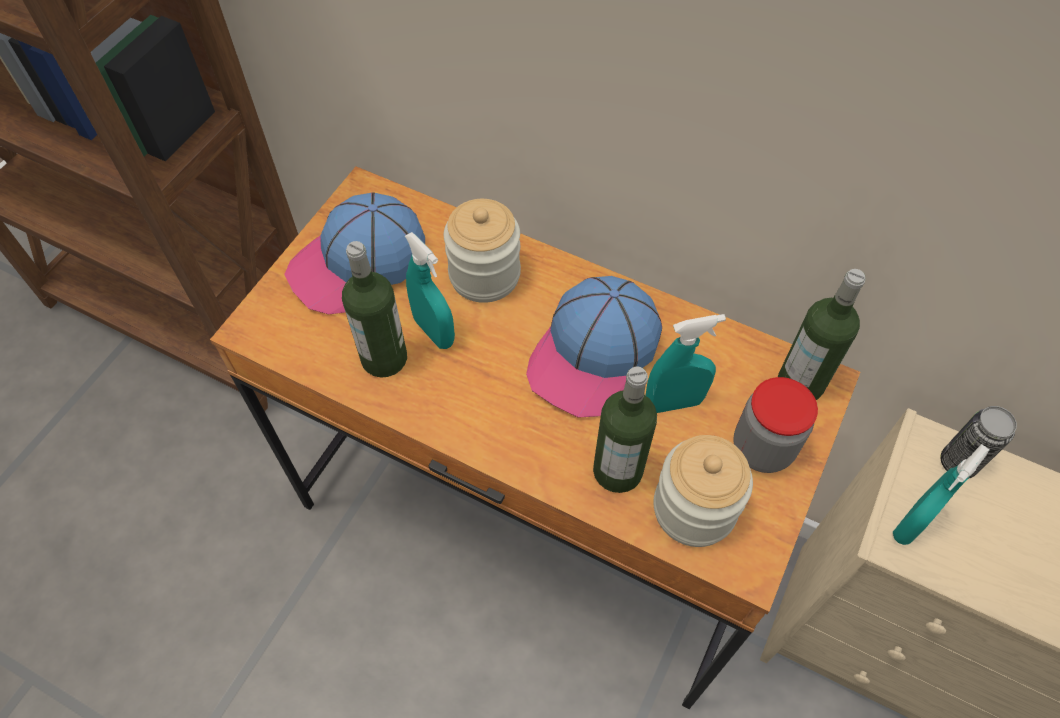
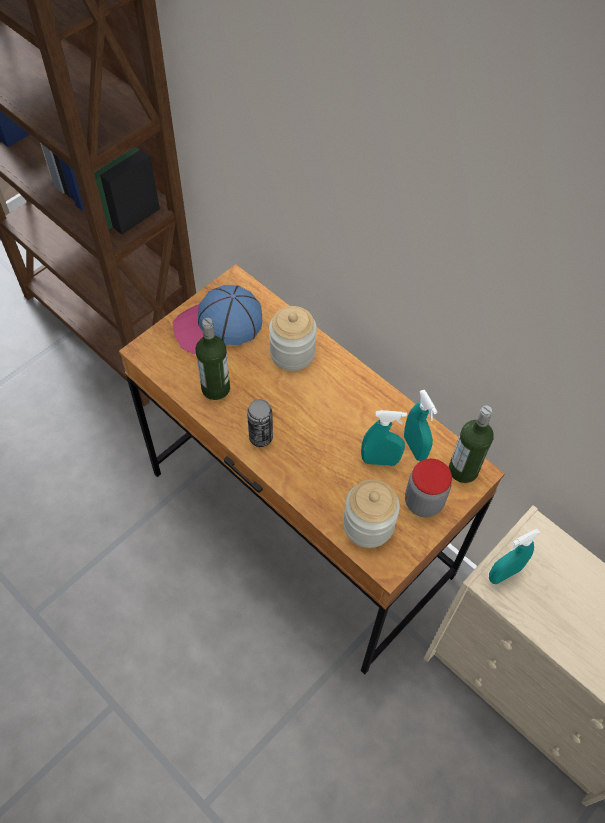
camera: 15 degrees right, 0 degrees up
turquoise spray bottle [405,232,455,349] -> turquoise spray bottle moved to [404,390,437,461]
cap [526,276,662,418] -> none
bottle [593,366,657,493] -> none
can [940,406,1017,479] -> can moved to [247,399,273,447]

